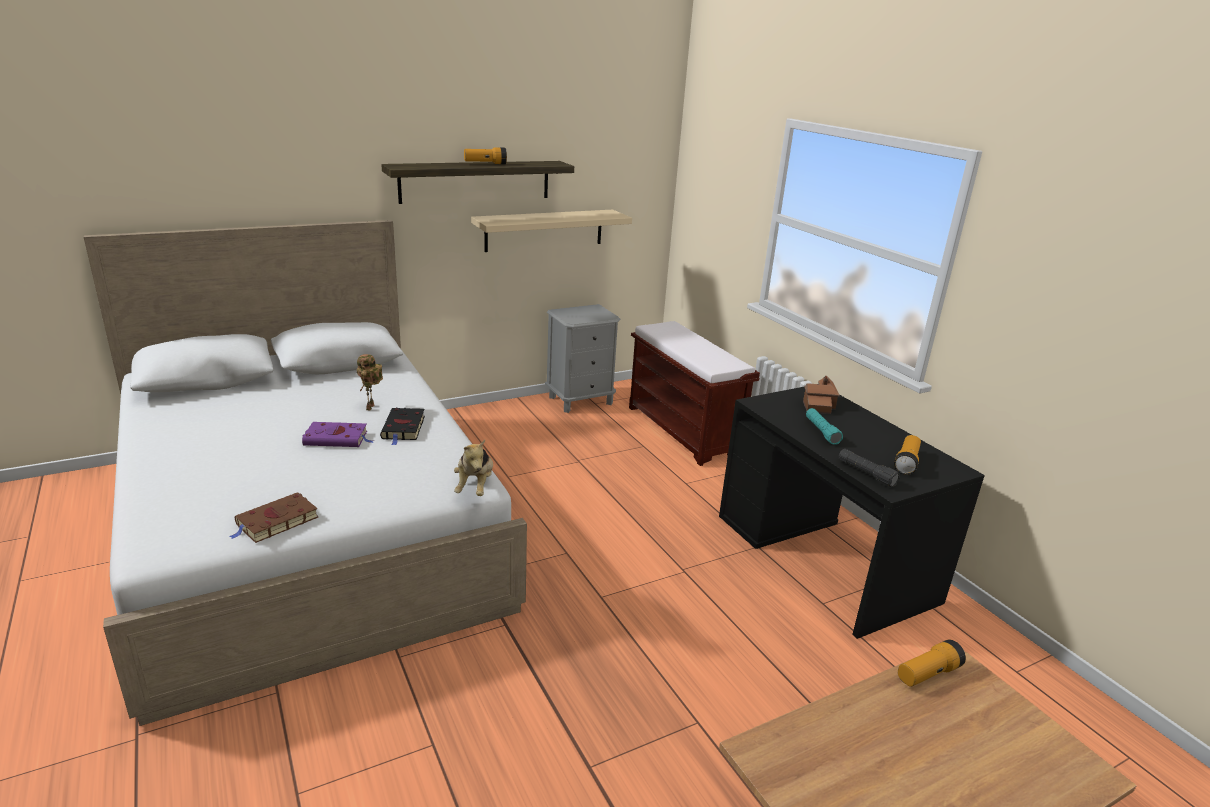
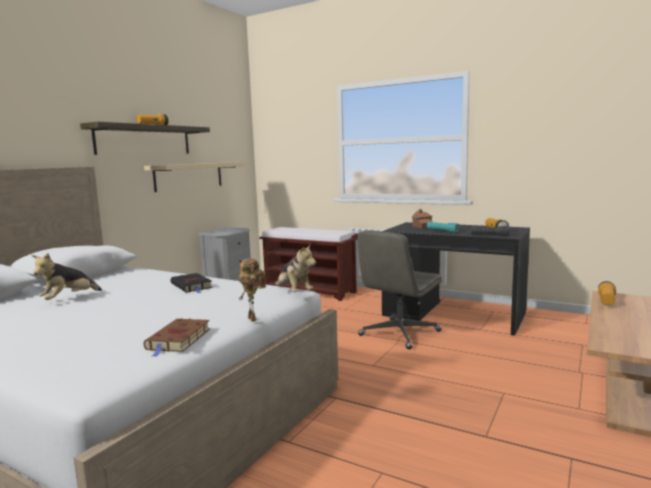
camera: 30 degrees left, 15 degrees down
purple book [302,422,373,447] -> none
toy robot [357,354,383,410] -> toy robot moved to [239,259,266,322]
none -> plush toy [31,253,102,300]
none -> grey office chair [357,230,442,350]

